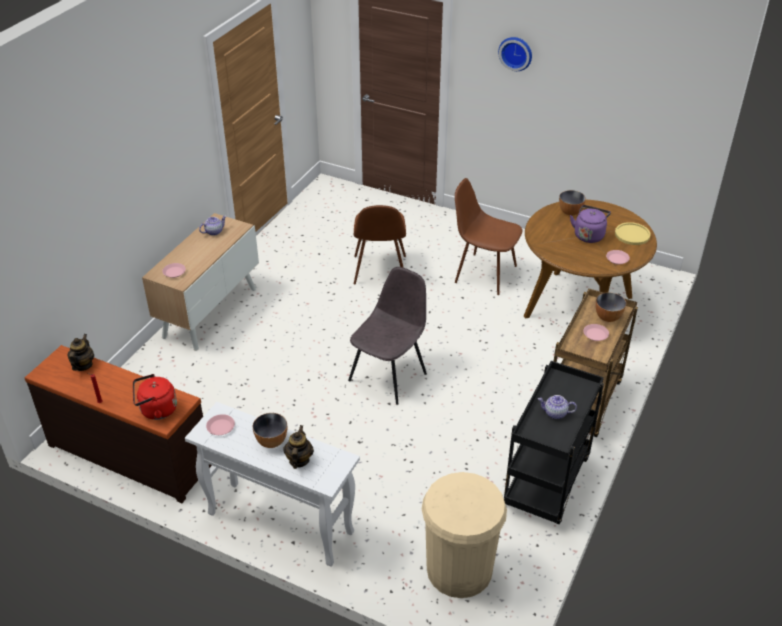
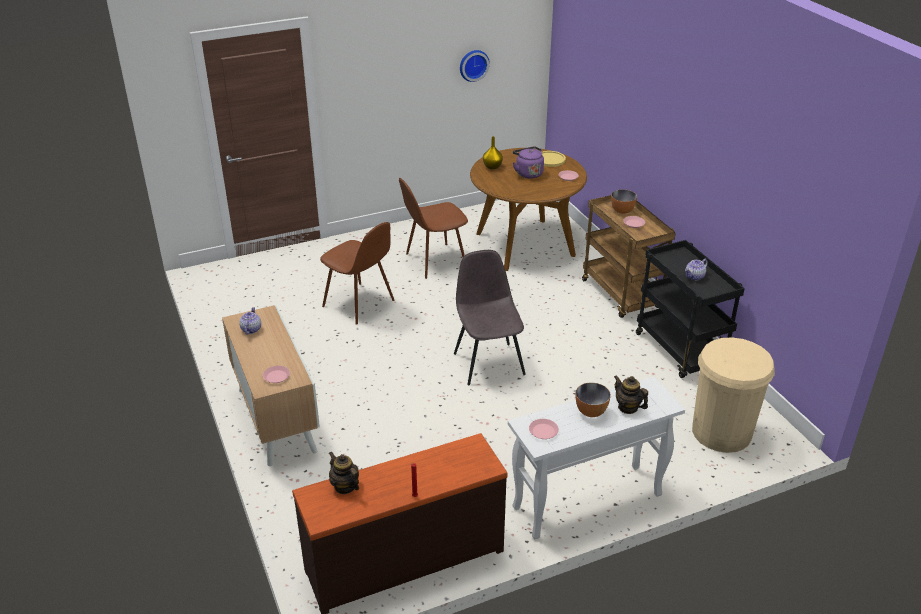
camera: 50 degrees left, 5 degrees down
red kettle [133,374,177,420] -> none
wall clock [498,37,532,71] -> wall clock moved to [460,50,490,82]
bowl [559,190,586,216] -> yellow vase [483,136,503,169]

